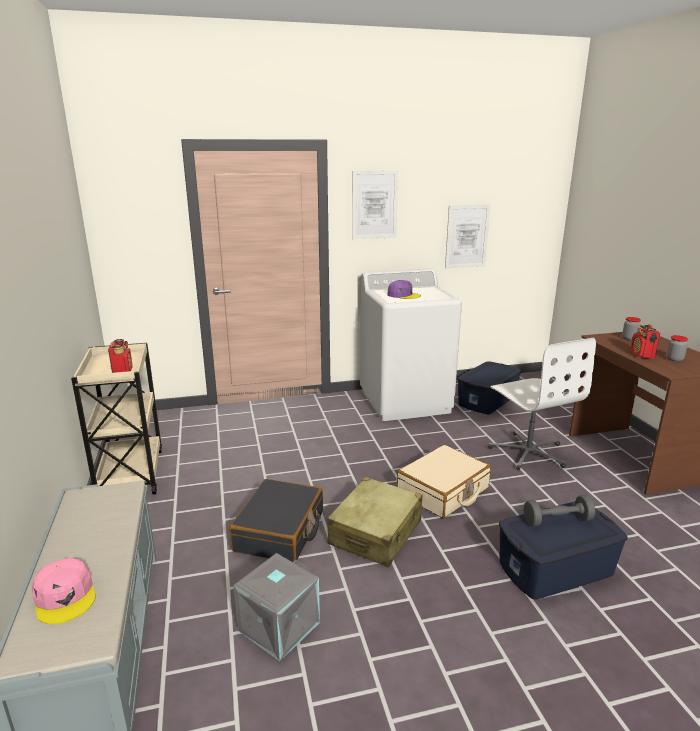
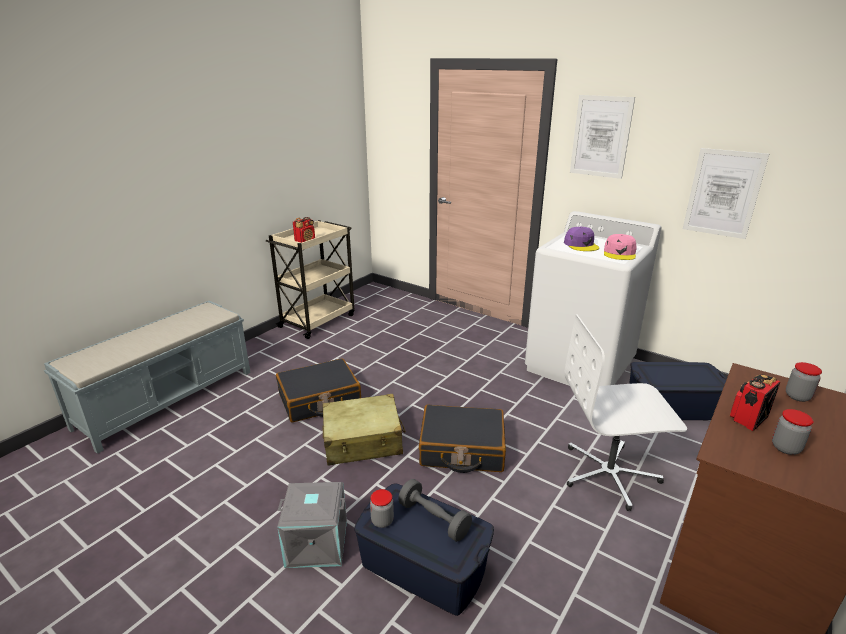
camera: 50 degrees right, 5 degrees up
pink cap [32,558,96,624] -> pink cap moved to [604,234,637,260]
grey storage box [234,553,320,661] -> grey storage box moved to [277,482,347,568]
beige suitcase [397,445,491,518] -> black suitcase [419,404,506,473]
white office chair [488,338,596,470] -> white office chair turned 60 degrees clockwise [564,314,687,511]
none -> jar [370,489,394,528]

